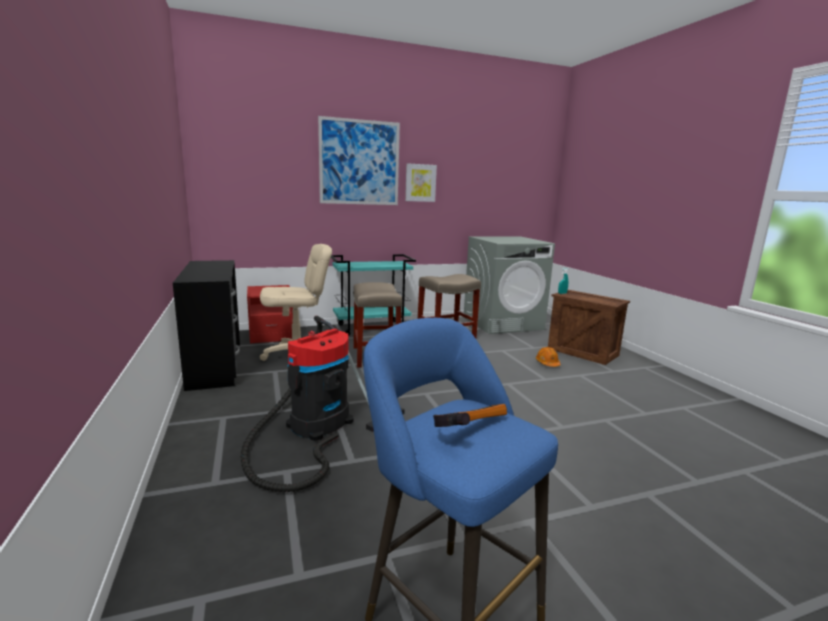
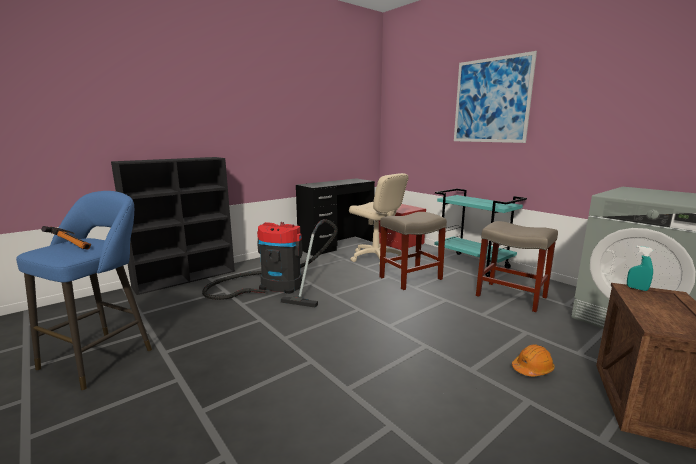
camera: 70 degrees right, 0 degrees up
picture [405,163,437,202] -> none
none -> black bookcase [111,157,235,295]

